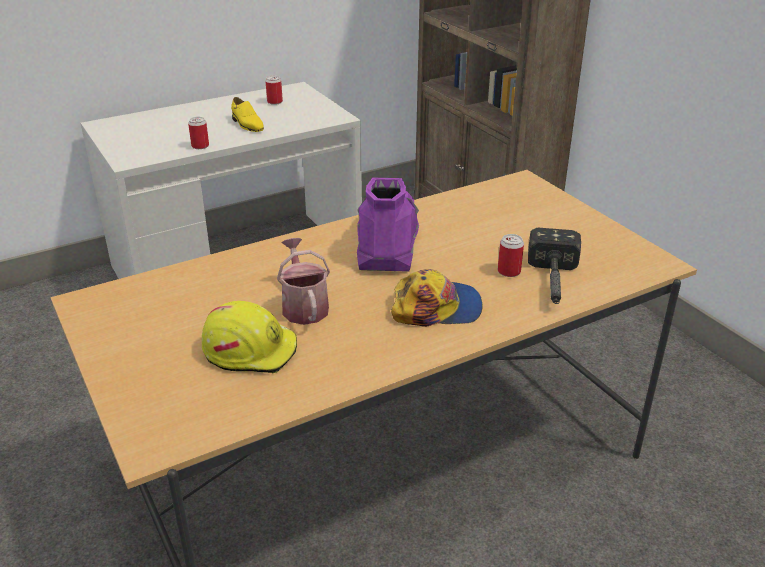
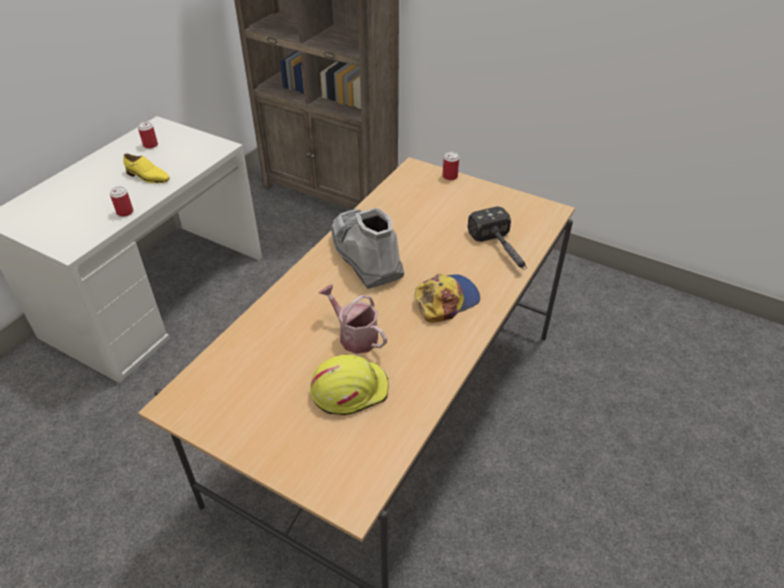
camera: 30 degrees left, 10 degrees up
purple boot [357,178,419,272] -> grey boot [331,207,404,289]
can [498,234,524,277] -> can moved to [443,151,459,180]

